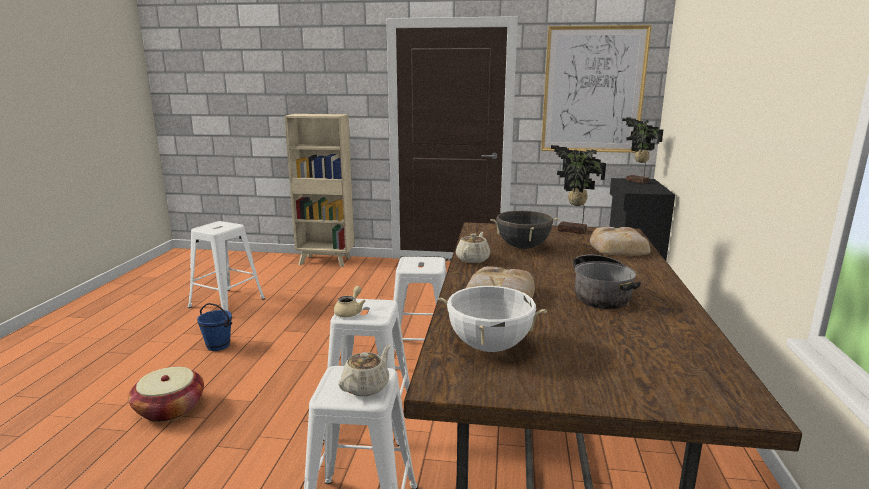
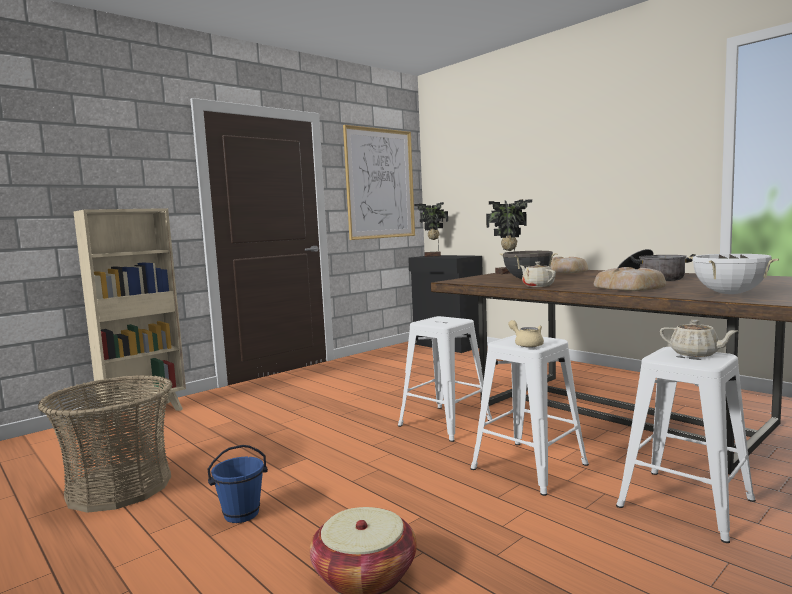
camera: 50 degrees left, 10 degrees down
white stool [188,221,265,311] -> basket [38,375,172,513]
beige teapot [338,345,391,396] -> beige teapot turned 150 degrees clockwise [660,320,738,357]

